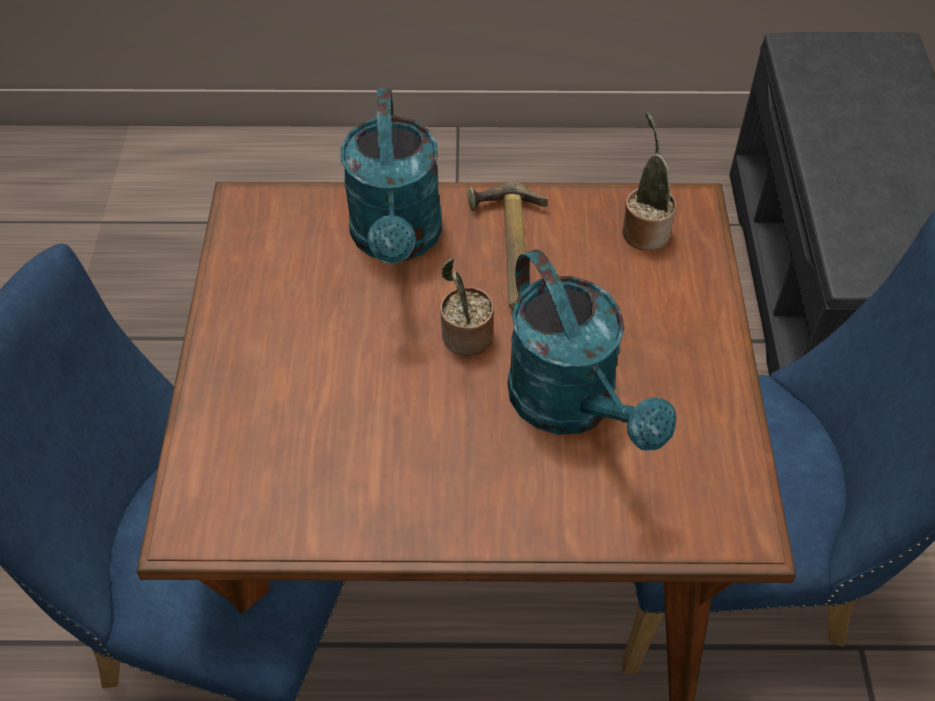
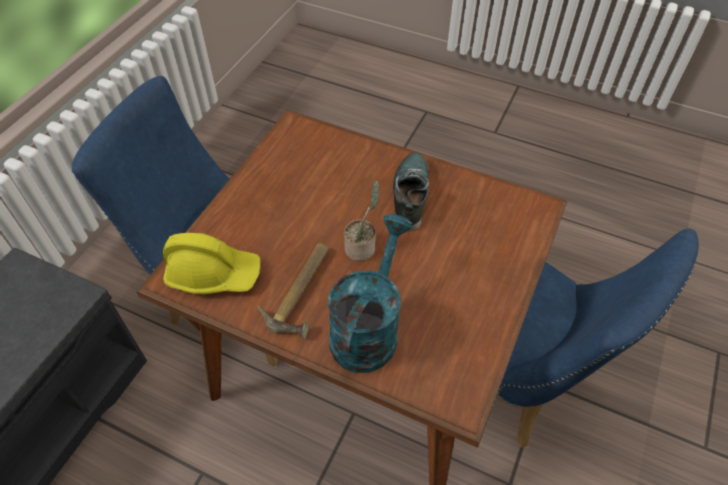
camera: 155 degrees left, 0 degrees up
turquoise watering can [507,249,676,451] -> none
potted plant [622,112,676,251] -> yellow hard hat [163,233,260,294]
none -> shoe [393,153,429,231]

